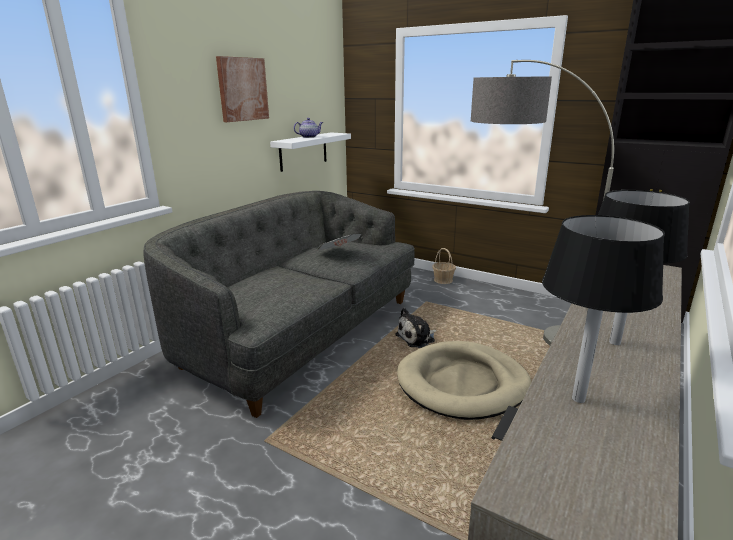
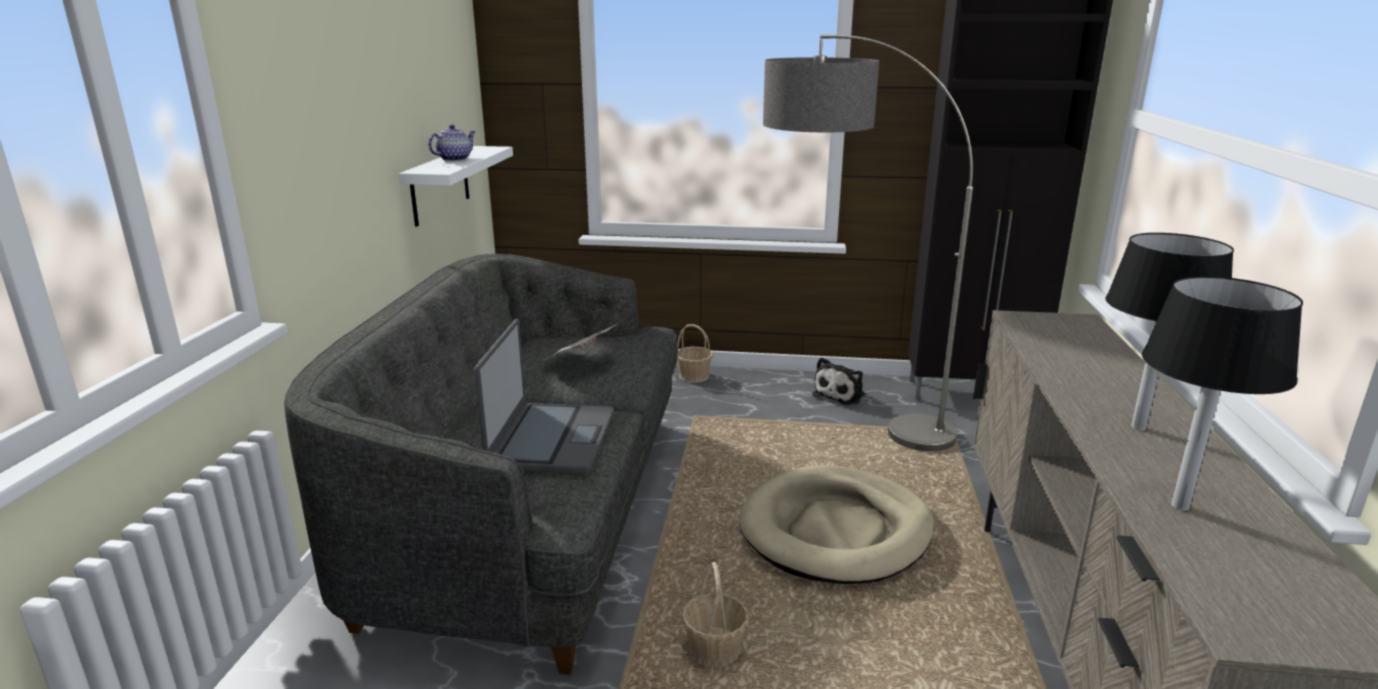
camera: 25 degrees left, 0 degrees up
picture [216,56,269,122] -> none
plush toy [395,308,437,348] -> plush toy moved to [812,357,865,405]
none -> laptop [474,319,614,474]
none -> basket [682,562,749,667]

